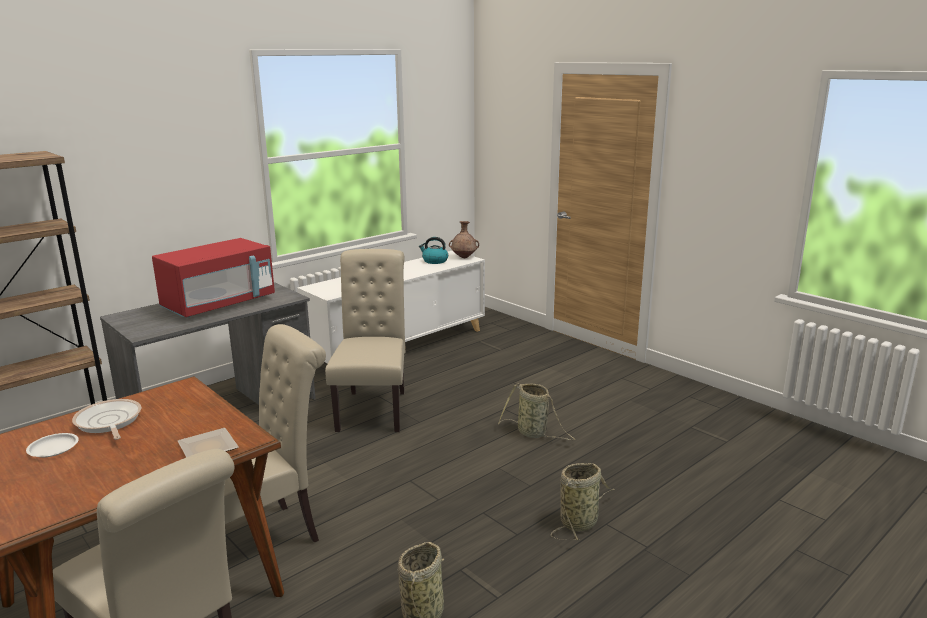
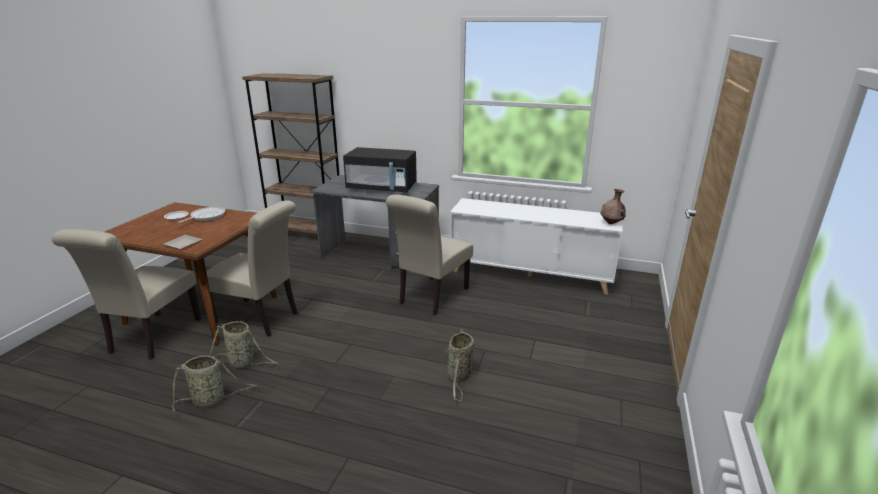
camera: 60 degrees right, 5 degrees up
red microwave [152,238,275,317] -> black microwave [343,147,417,193]
beige chair [325,249,405,432] -> beige chair turned 150 degrees clockwise [386,195,473,316]
kettle [419,237,448,264] -> none
basket [551,463,615,540] -> basket moved to [209,321,279,368]

